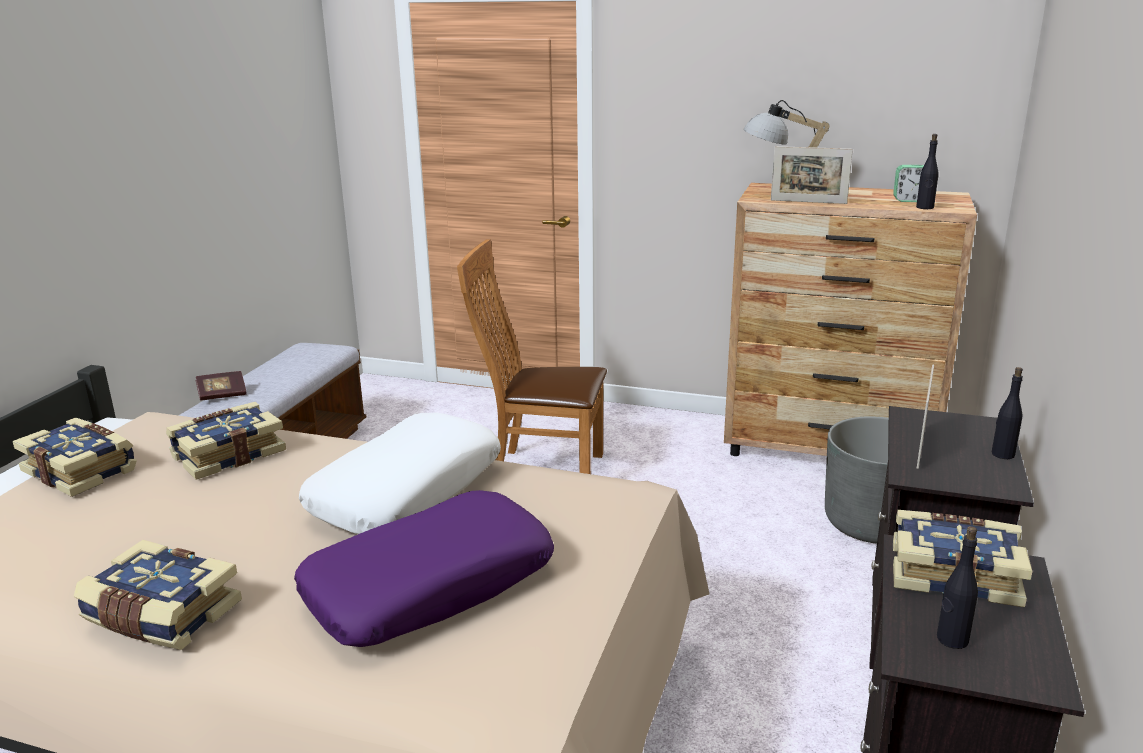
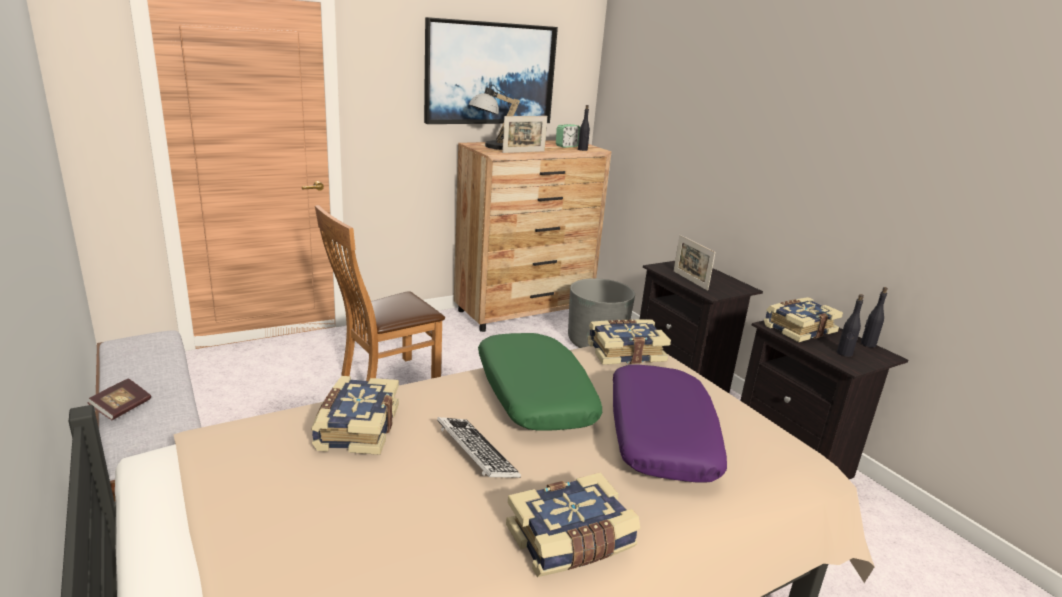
camera: 50 degrees left, 0 degrees up
book [13,418,137,497] -> book moved to [588,319,671,365]
white pillow [299,413,501,534] -> green pillow [478,333,602,431]
black bottle [992,367,1023,459] -> black bottle moved to [861,287,888,348]
none -> picture [424,17,558,124]
none -> keyboard [437,417,521,478]

